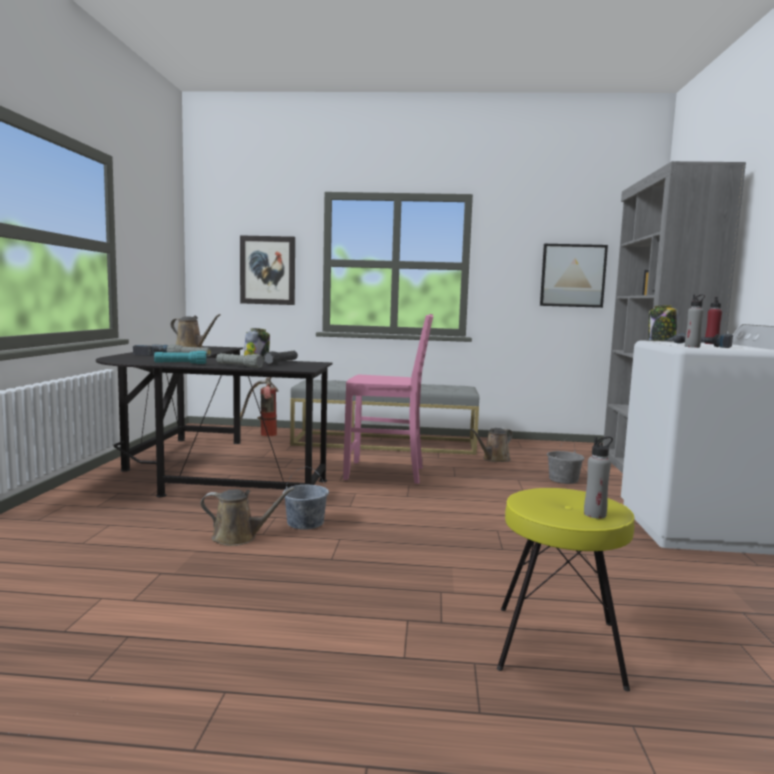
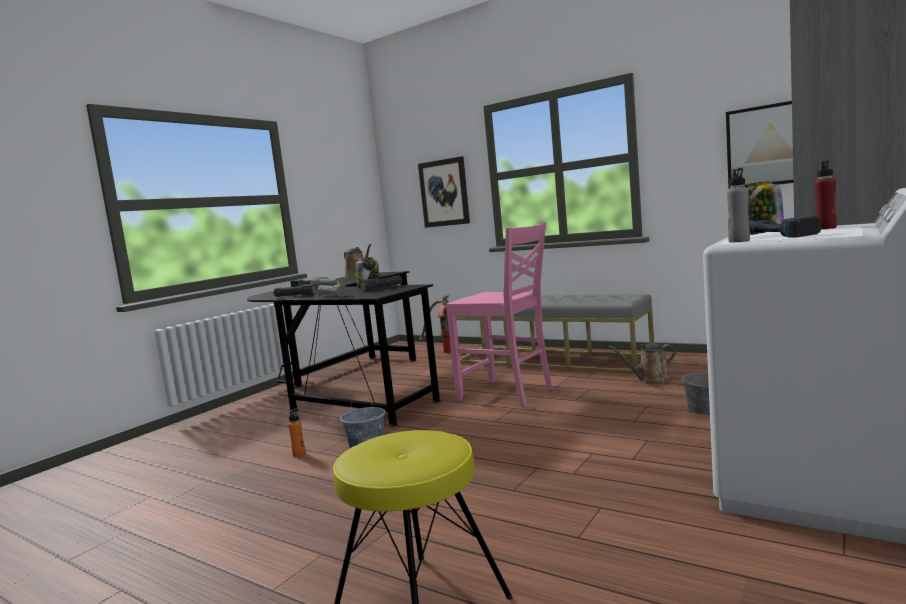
camera: 30 degrees right, 0 degrees up
turquoise flashlight [154,351,207,364] -> black flashlight [274,283,317,297]
brown watering can [201,487,295,546] -> orange bottle [288,408,305,457]
grey bottle [584,436,613,519] -> none

